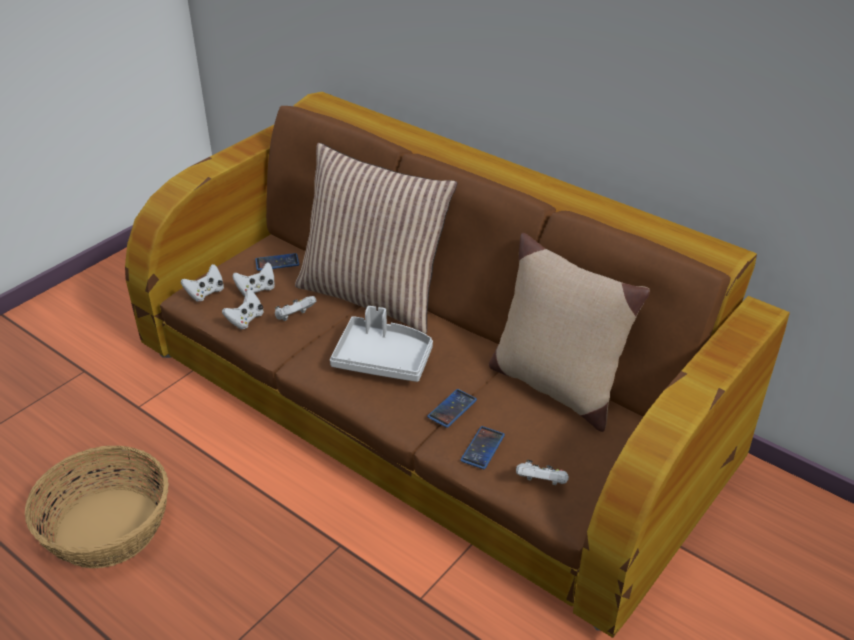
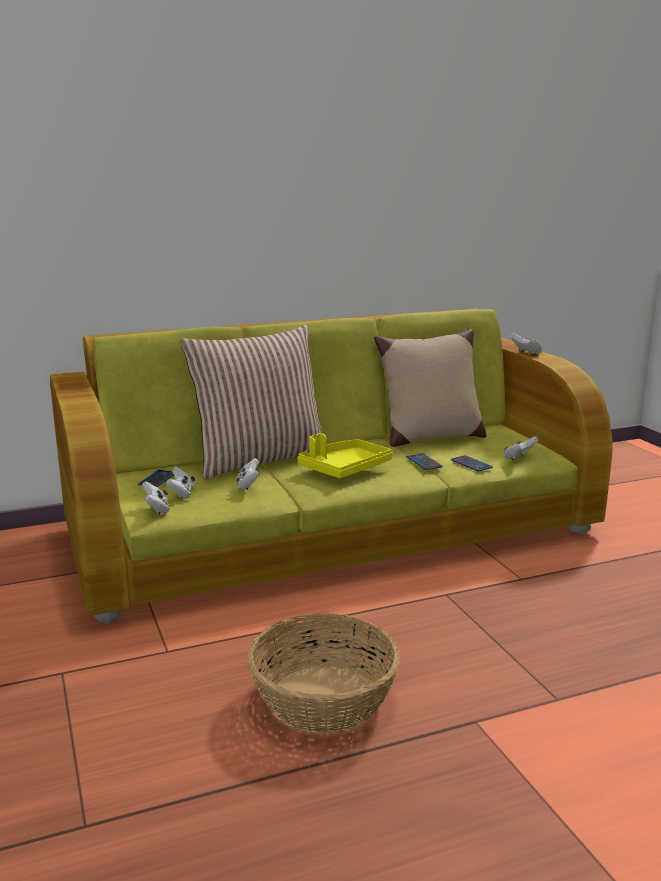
camera: 60 degrees left, 20 degrees down
brown sofa [125,92,790,638] -> green sofa [50,309,612,624]
white game controller [222,289,264,329] -> white game controller moved to [510,333,542,355]
grey tray [330,306,433,382] -> yellow tray [298,433,393,478]

